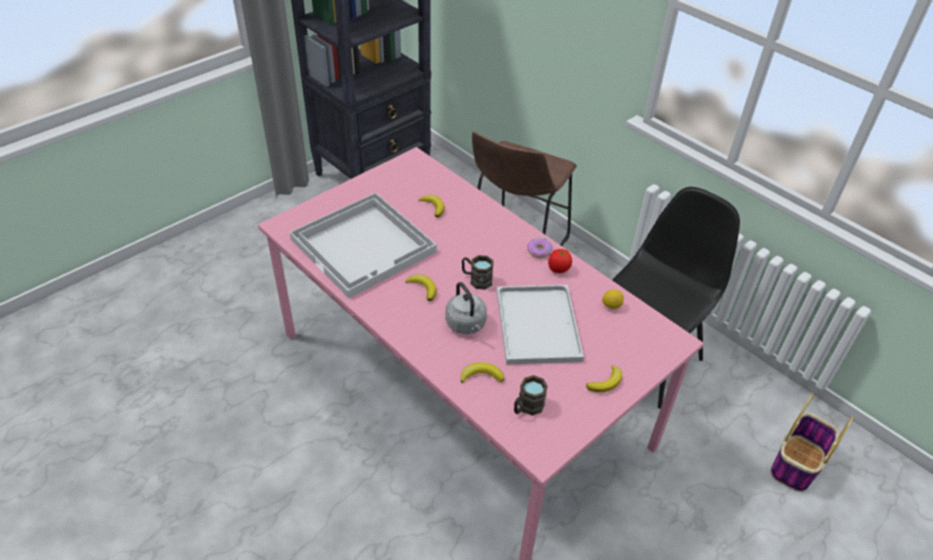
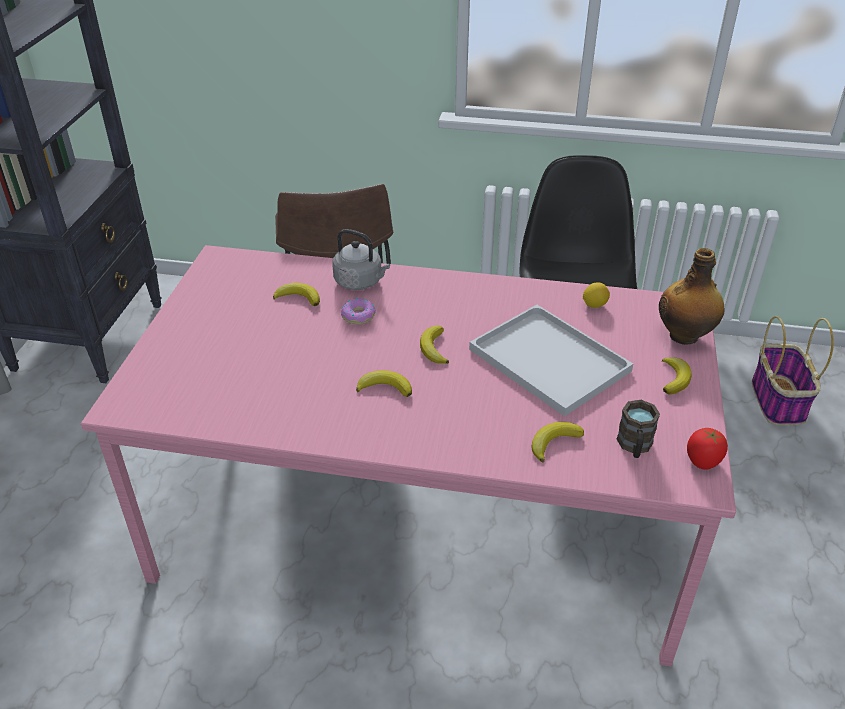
camera: 35 degrees left, 5 degrees down
white tray [290,192,437,298] -> none
grey kettle [446,282,487,334] -> grey kettle moved to [333,229,390,290]
brown mug [462,255,494,289] -> banana [420,325,449,364]
donut [527,238,553,258] -> donut moved to [341,298,376,325]
tomato [548,249,572,273] -> tomato moved to [687,428,728,470]
none -> bottle [659,248,724,345]

